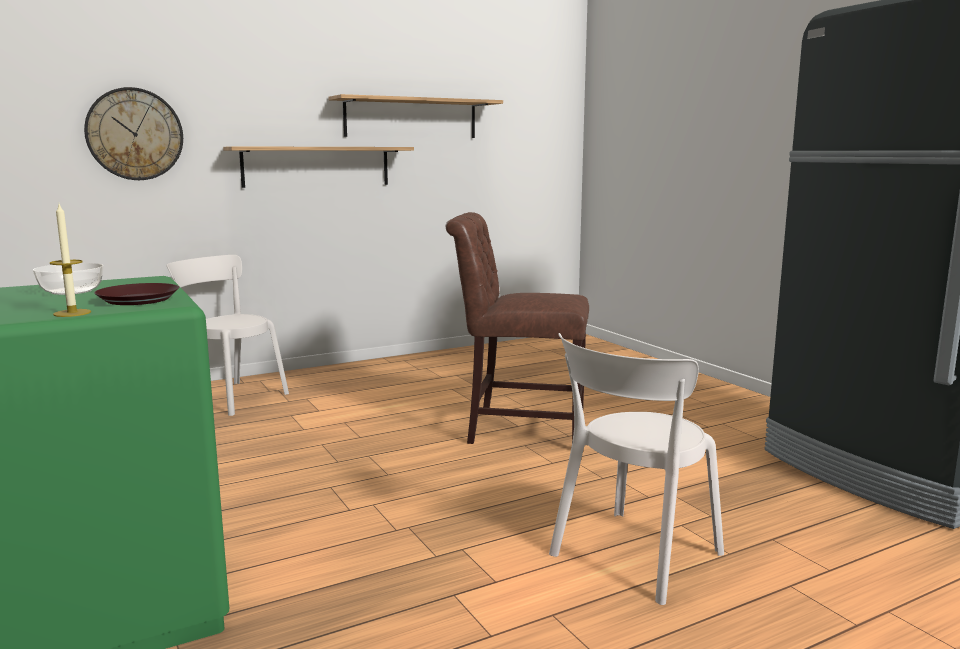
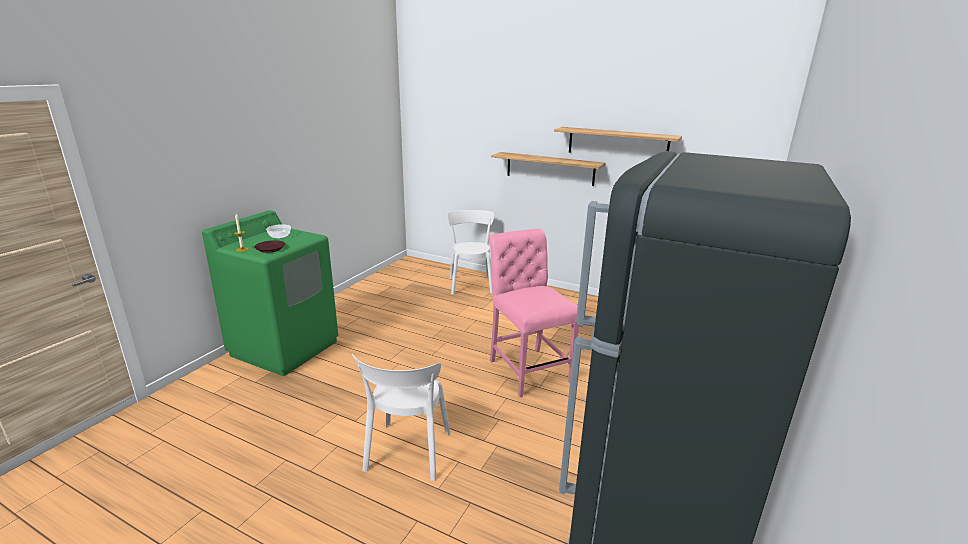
camera: 55 degrees right, 10 degrees up
wall clock [84,87,183,180] -> none
brown chair [446,212,589,444] -> pink chair [489,228,579,397]
white chair [549,333,724,605] -> white chair turned 90 degrees counterclockwise [352,354,450,481]

